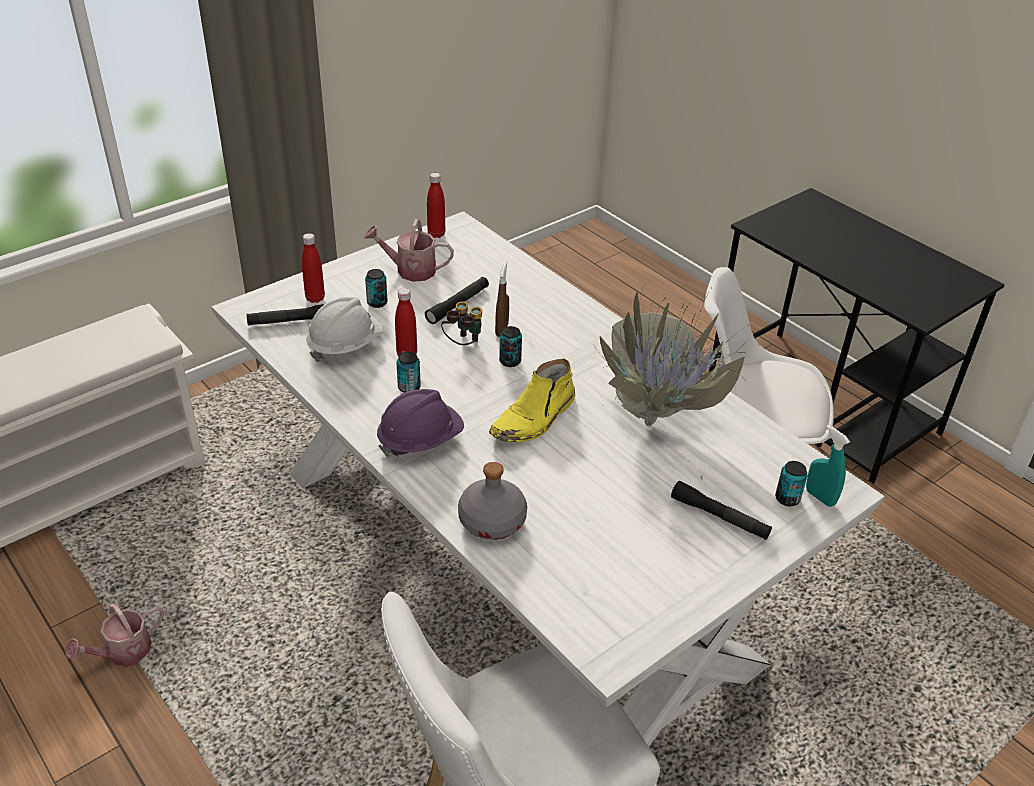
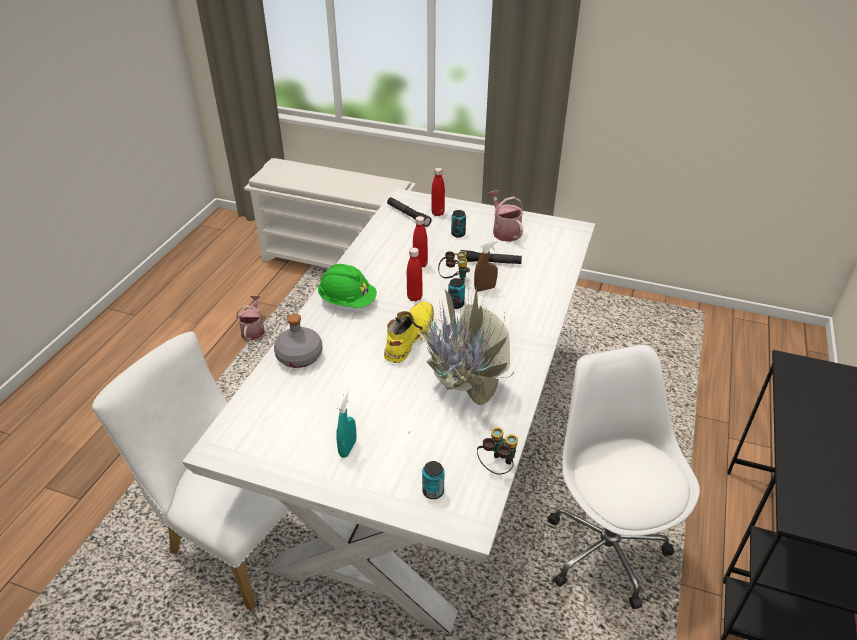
camera: 60 degrees right, 0 degrees up
watering can [65,604,164,667] -> watering can turned 75 degrees clockwise [236,296,265,341]
white hard hat [306,297,384,362] -> none
purple hard hat [377,389,464,457] -> green hard hat [318,264,377,308]
can [397,352,421,393] -> none
red bottle [427,173,445,238] -> red bottle moved to [407,248,423,302]
yellow boot [489,359,575,442] -> yellow boot turned 105 degrees clockwise [384,301,434,363]
black flashlight [671,481,772,540] -> none
turquoise spray bottle [806,425,850,507] -> turquoise spray bottle moved to [336,390,356,458]
none -> binoculars [477,427,518,475]

